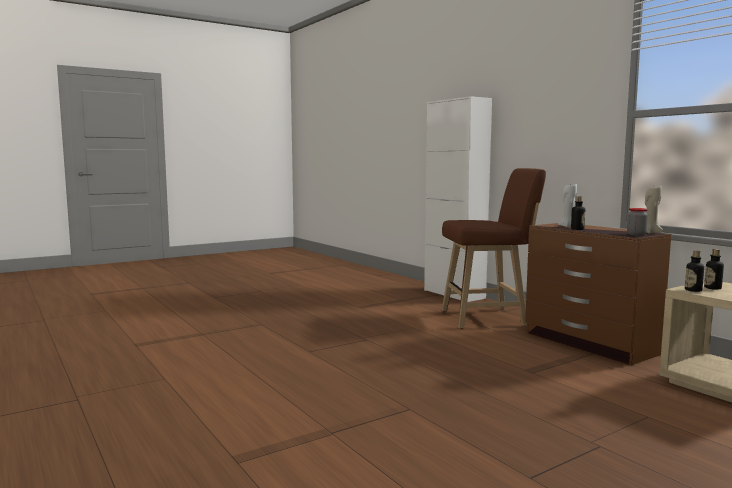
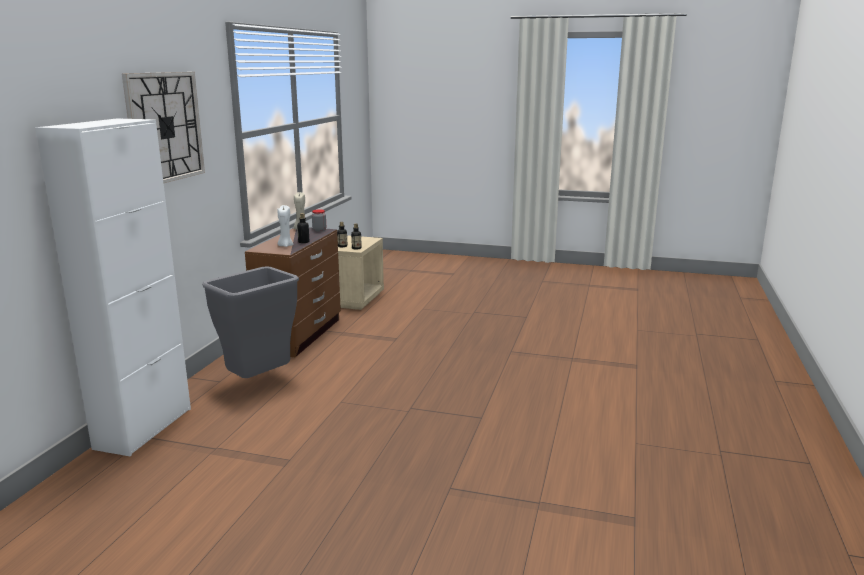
camera: 130 degrees left, 10 degrees up
brown stool [442,168,546,329] -> grey trash can [202,266,299,378]
none -> wall clock [122,72,205,183]

